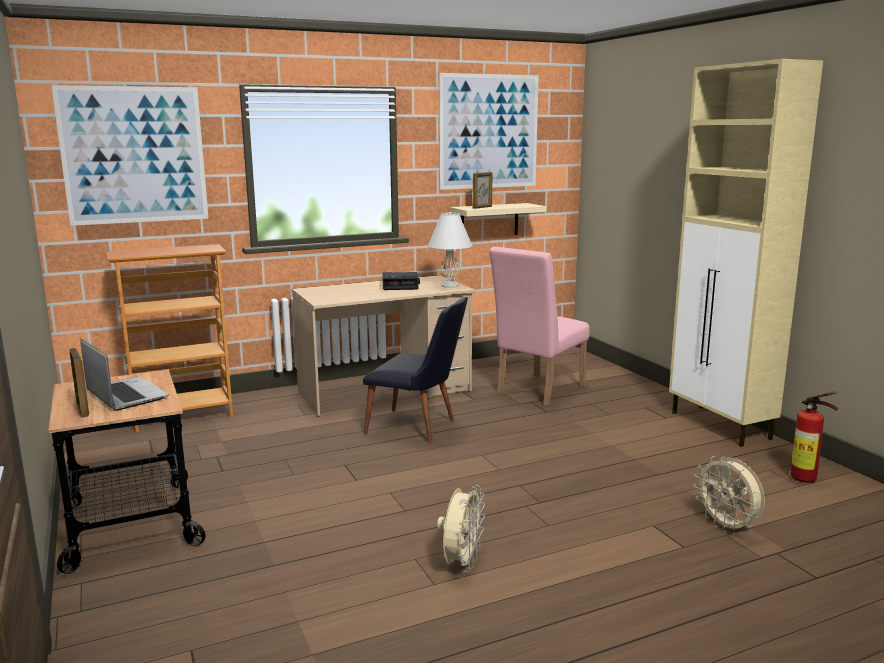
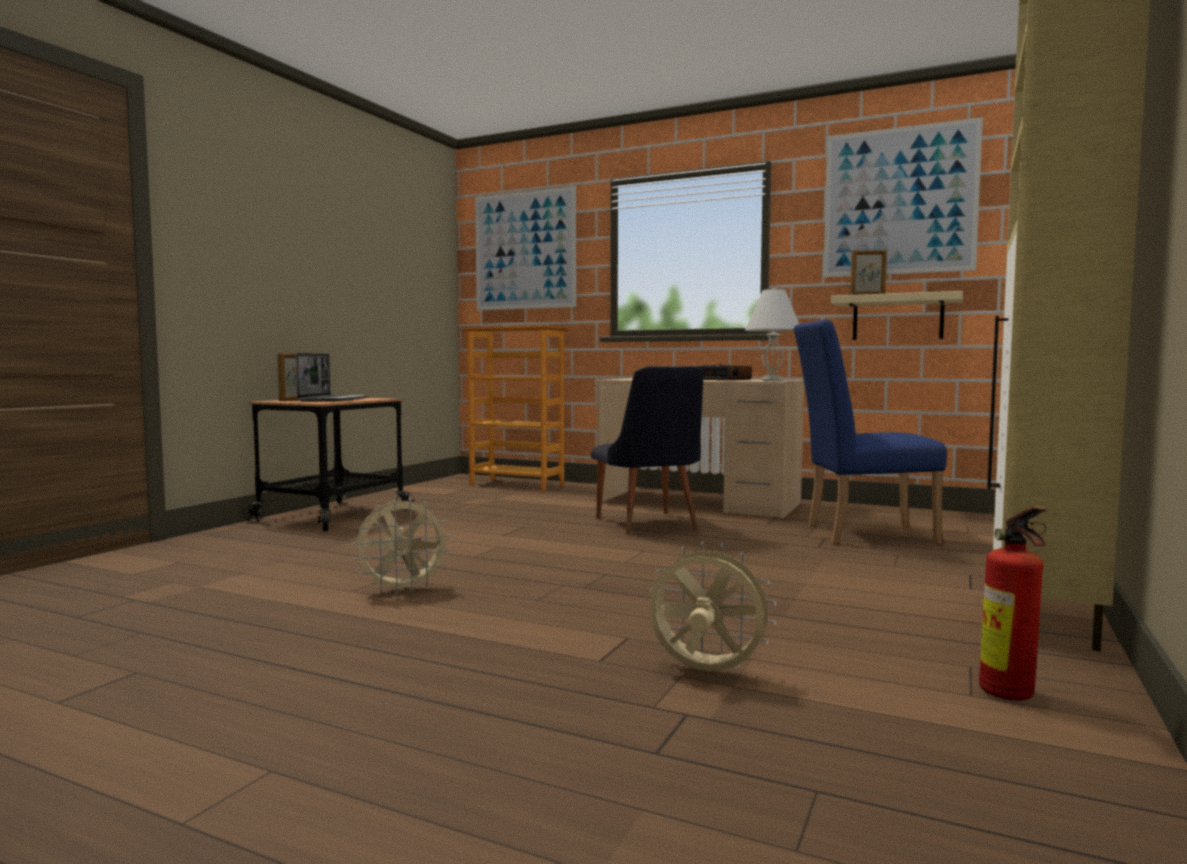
camera: 50 degrees right, 10 degrees down
pink chair [489,246,589,406] -> blue chair [793,320,947,545]
beige fan [693,456,765,534] -> beige fan turned 90 degrees clockwise [649,542,777,671]

